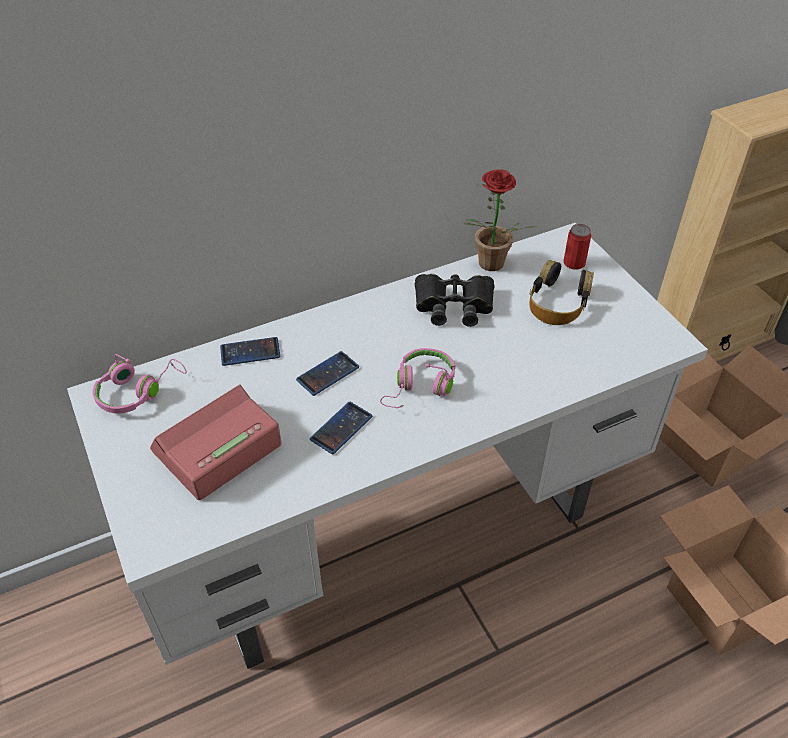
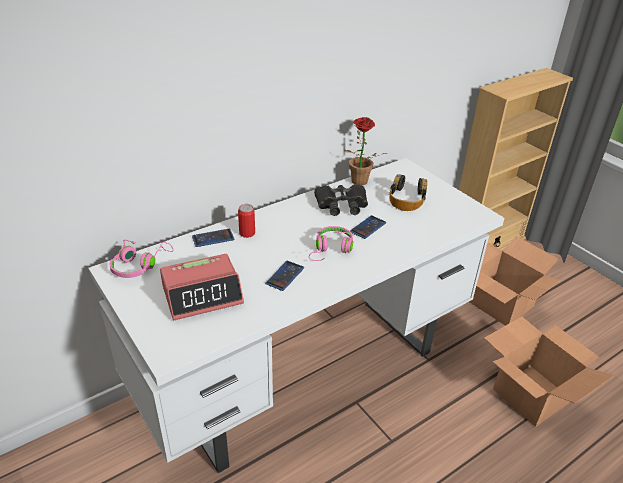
camera: 10 degrees left, 10 degrees down
alarm clock [150,385,282,500] -> alarm clock turned 150 degrees counterclockwise [160,254,244,320]
phone [296,351,359,396] -> phone moved to [350,215,386,239]
can [564,224,591,270] -> can moved to [238,204,255,238]

